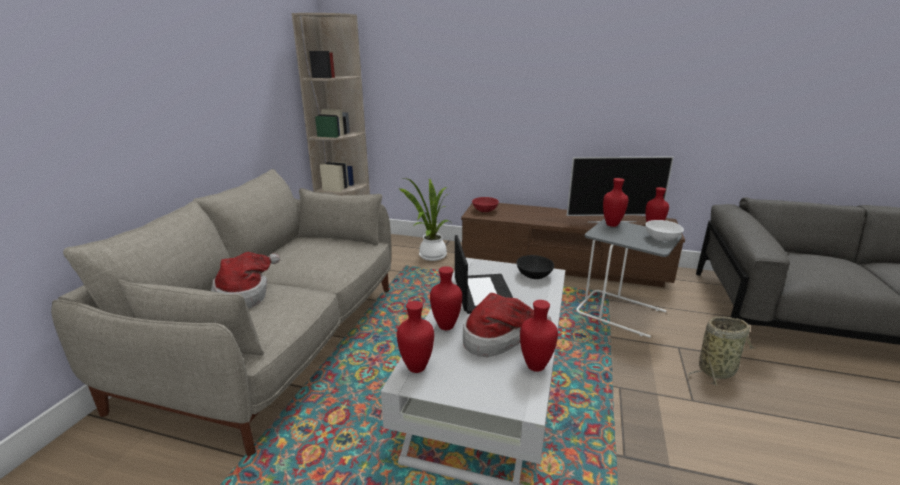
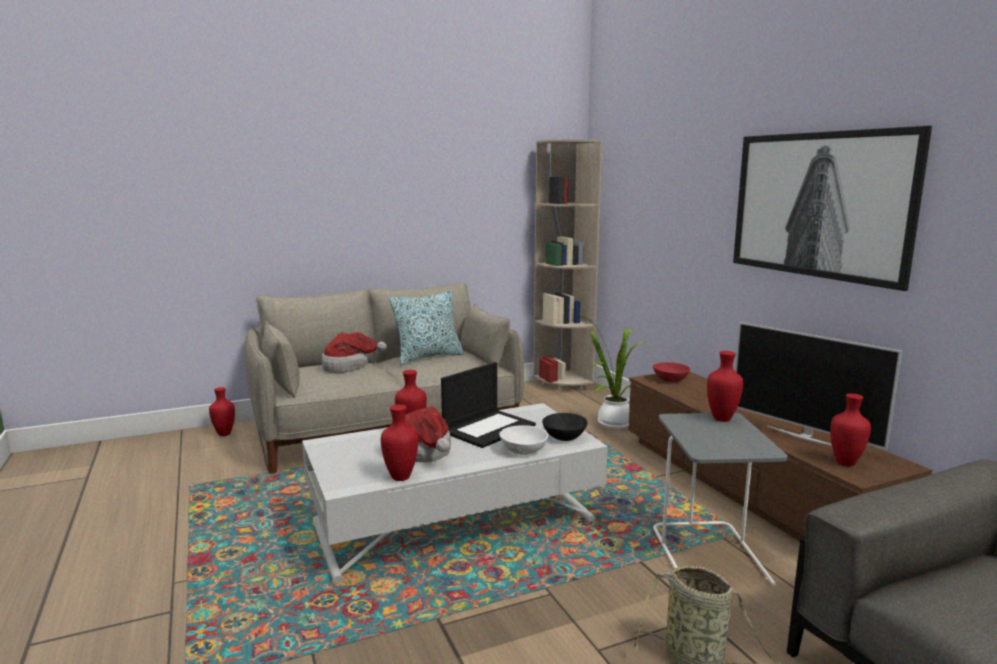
camera: 50 degrees right, 10 degrees down
red vase [397,301,434,373] -> red vase moved to [209,387,235,436]
white bowl [645,220,684,241] -> white bowl moved to [499,425,548,455]
none -> pillow [390,290,464,365]
none -> picture [733,126,932,291]

